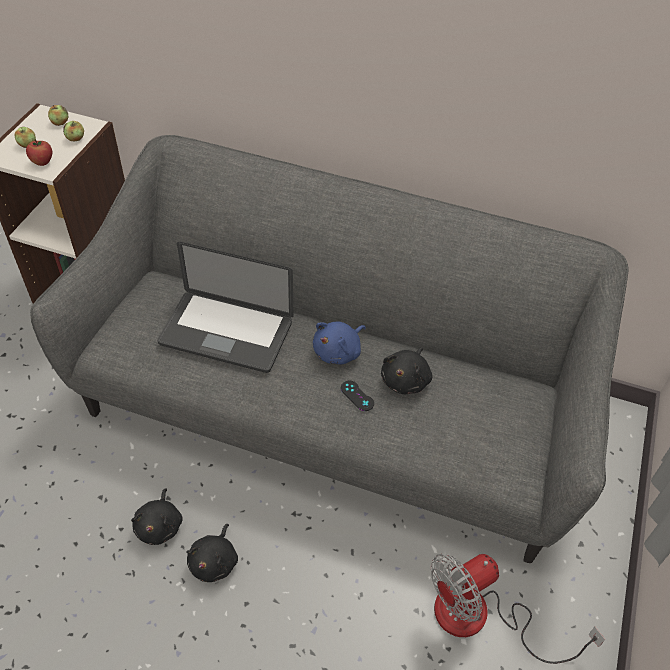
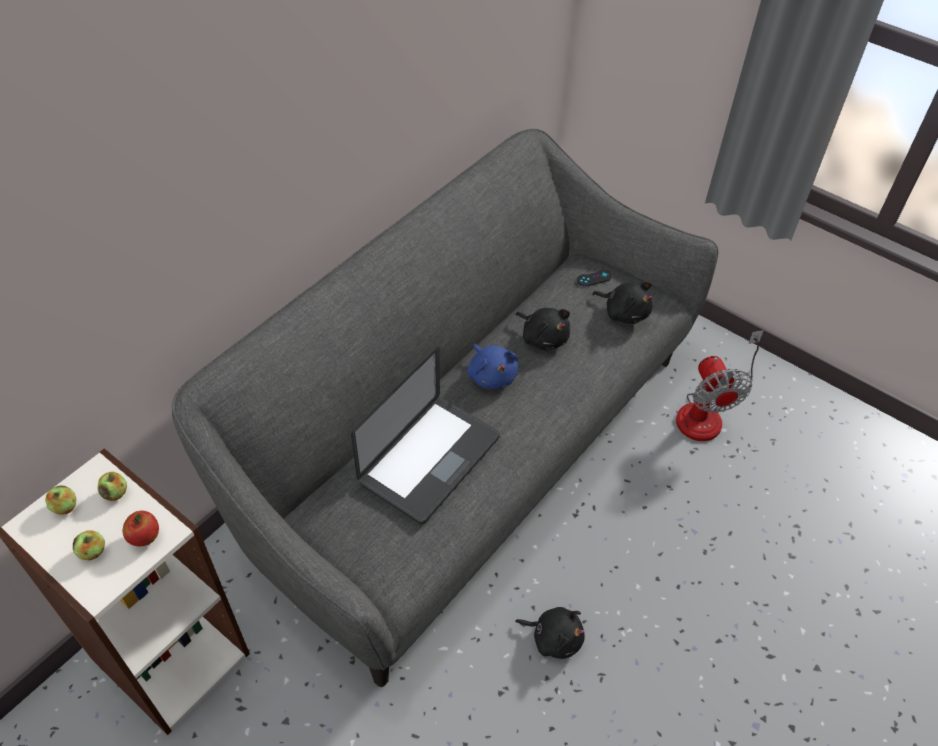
camera: 70 degrees left, 0 degrees up
black plush toy [187,524,238,582] -> black plush toy moved to [592,282,652,324]
black game controller [341,381,374,411] -> black game controller moved to [577,270,612,286]

